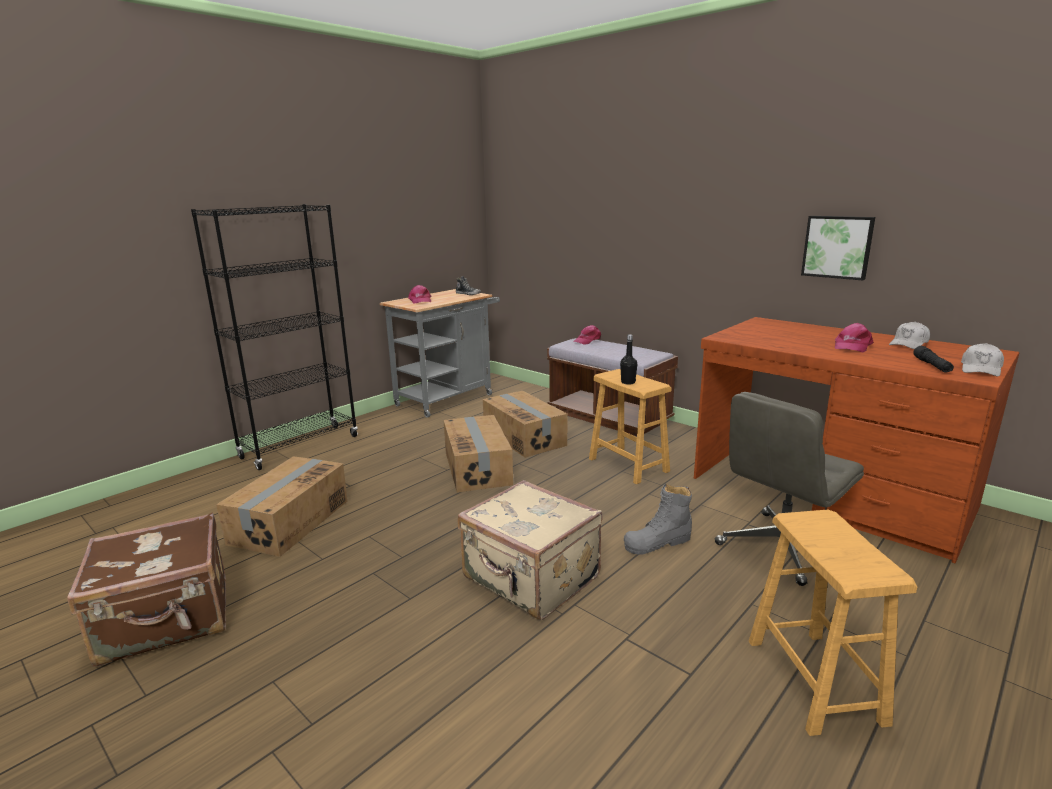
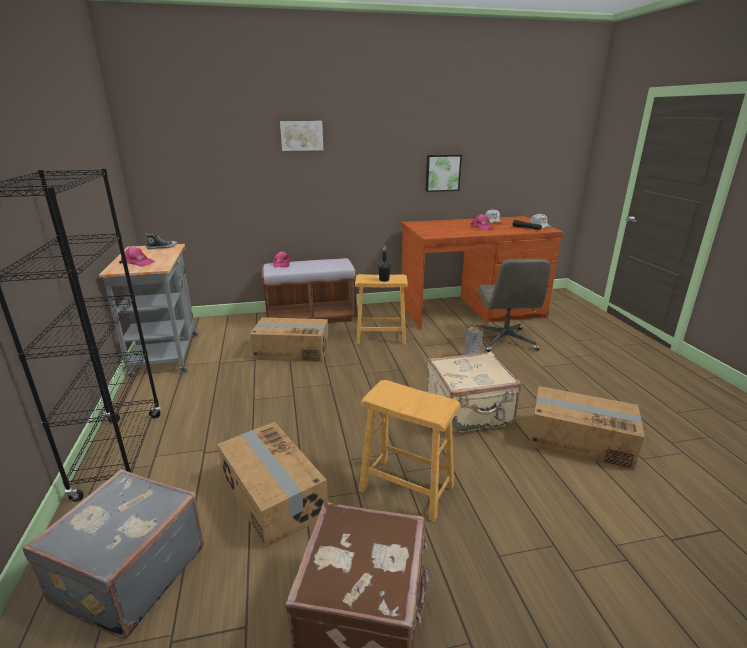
camera: 55 degrees left, 5 degrees up
cardboard box [444,415,513,493] -> cardboard box moved to [529,386,644,471]
brown stool [749,510,917,736] -> brown stool moved to [359,380,461,522]
none -> grey suitcase [23,469,204,639]
none -> picture [280,121,323,151]

